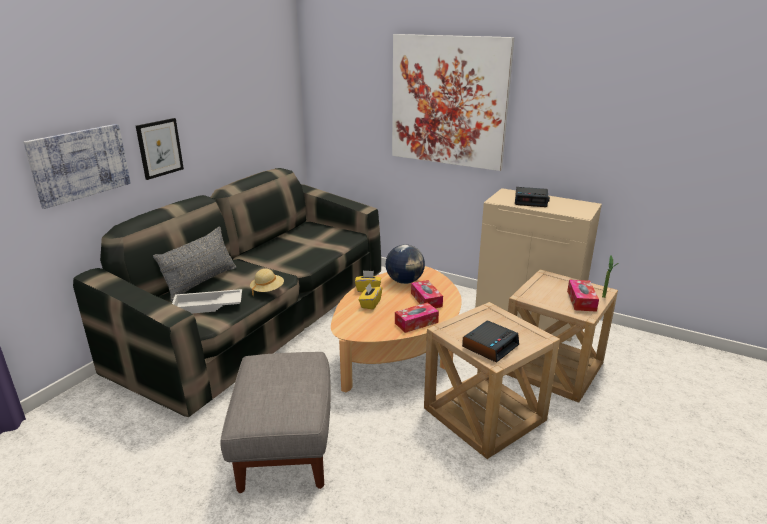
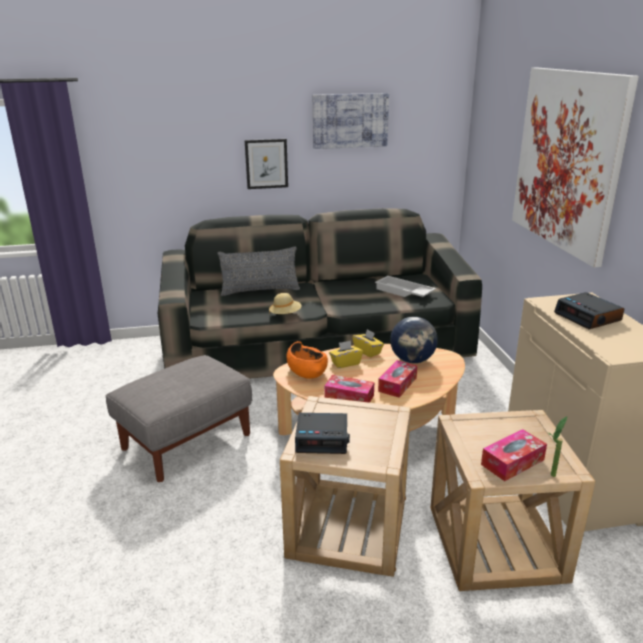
camera: 50 degrees right, 0 degrees up
picture [23,124,131,209] -> picture moved to [313,93,389,149]
white tray [172,289,242,314] -> white tray moved to [375,276,436,297]
none -> orange bowl [286,341,328,379]

